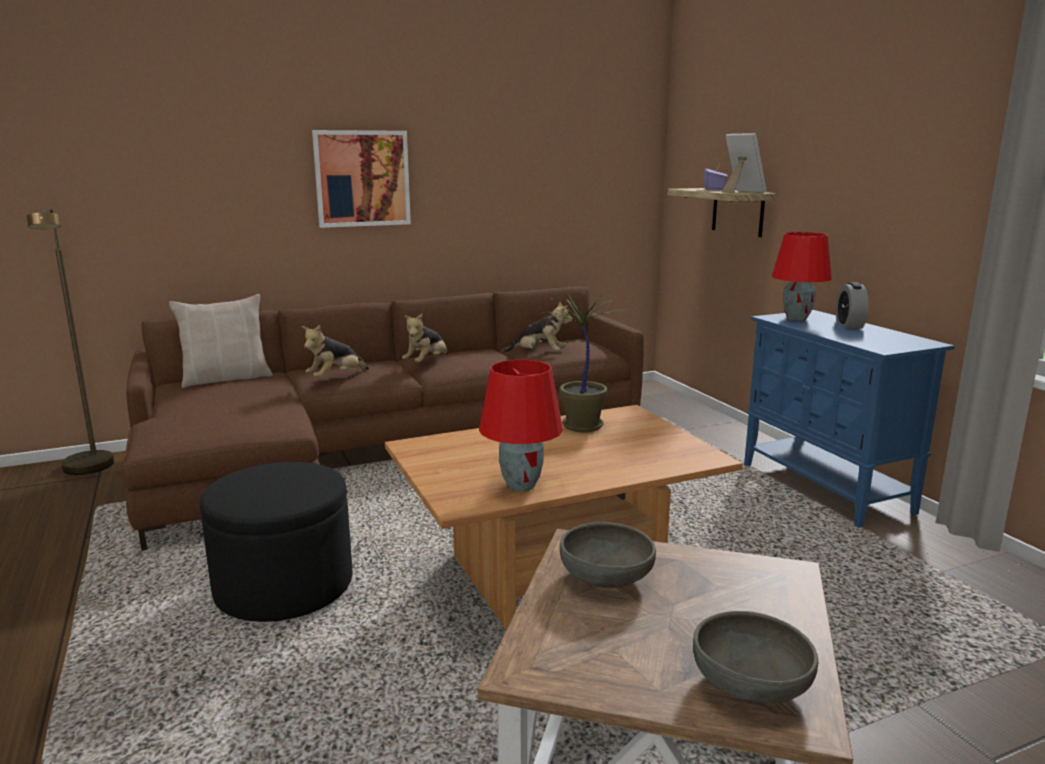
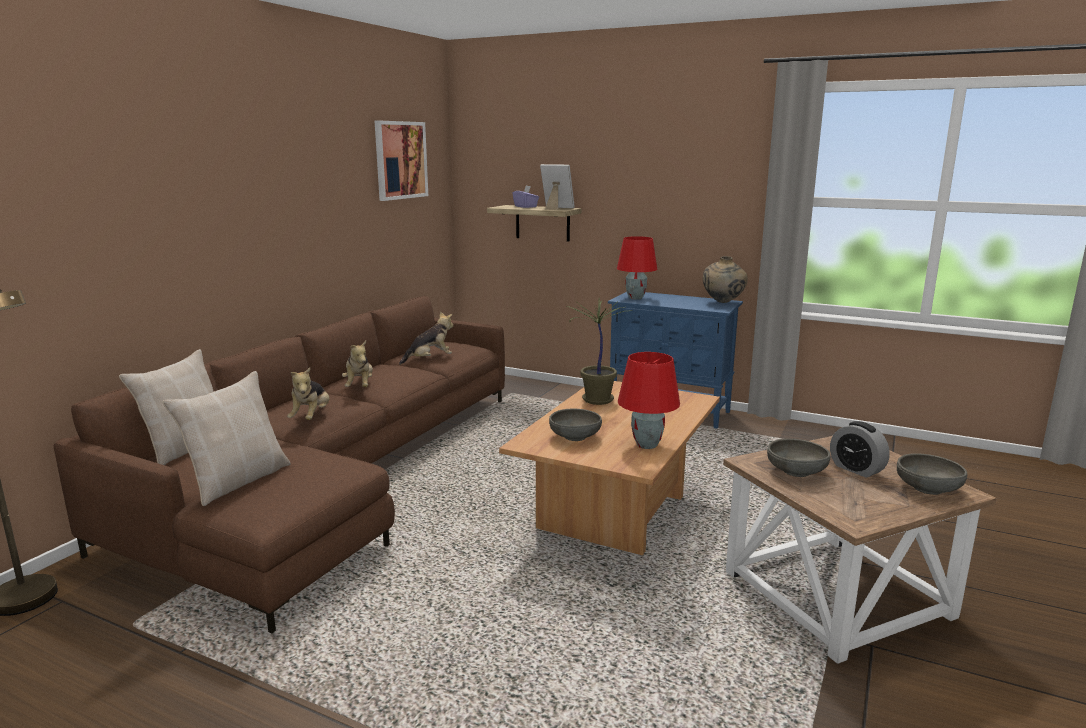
camera: 40 degrees left, 0 degrees up
black ottoman [200,462,352,622] -> none
picture [312,130,411,228] -> picture moved to [375,120,428,201]
alarm clock [836,282,868,329] -> alarm clock moved to [830,421,890,478]
none -> beige pillow [162,371,291,506]
none -> grey bowl [549,409,602,441]
none -> beige vase [703,256,748,303]

